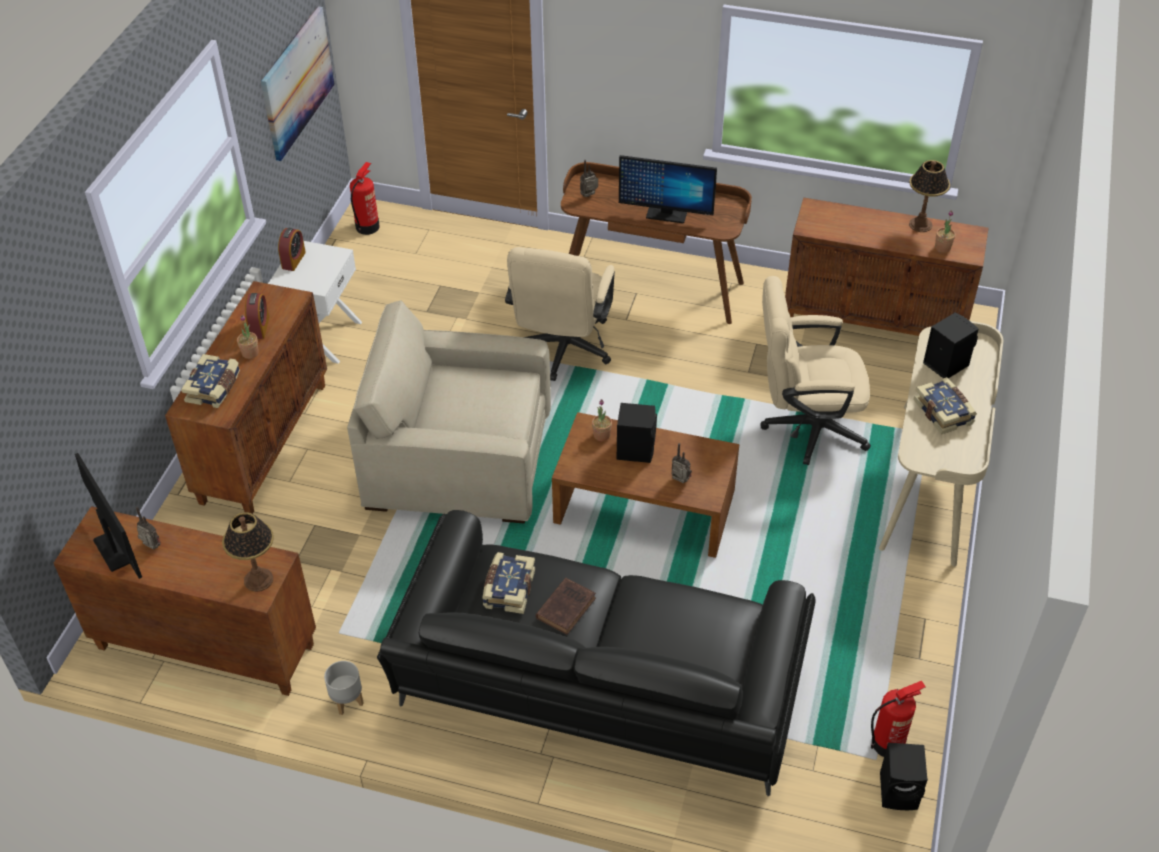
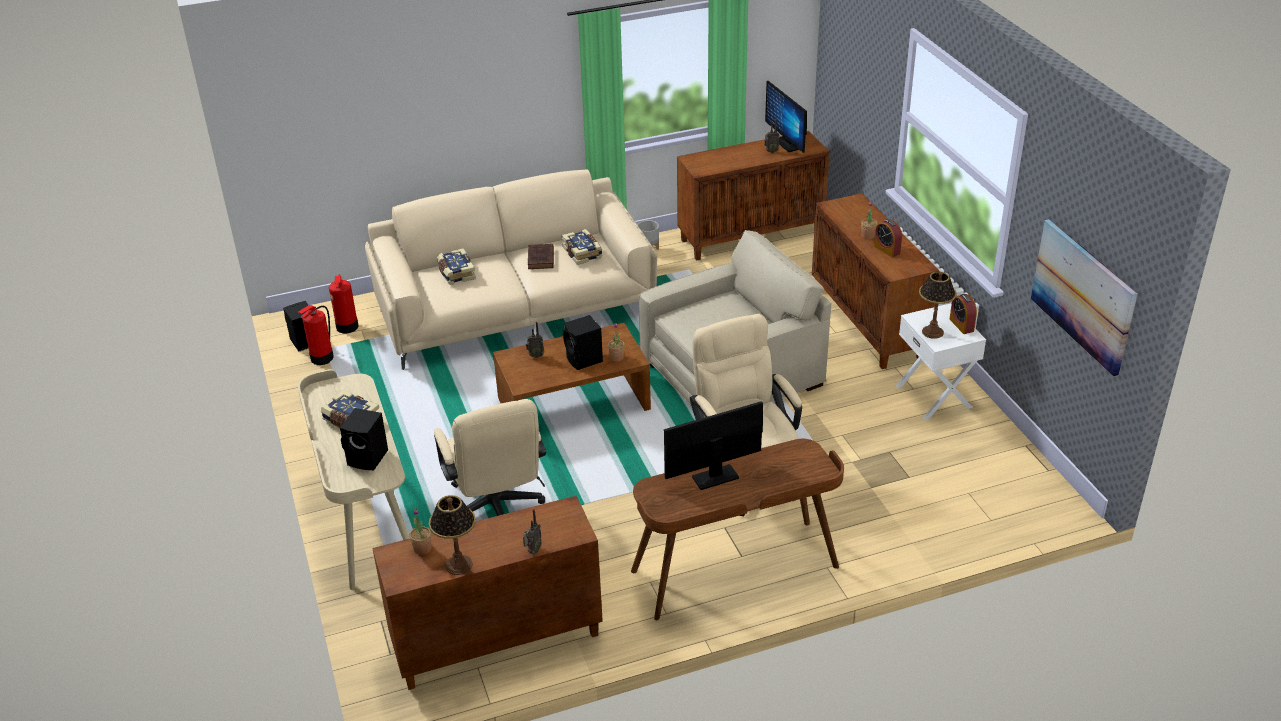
camera: 145 degrees right, 10 degrees down
monitor [75,453,142,579] -> monitor turned 45 degrees clockwise [765,81,807,153]
book [181,354,240,408] -> book moved to [437,248,476,285]
table lamp [222,512,274,592] -> table lamp moved to [919,271,957,339]
fire extinguisher [350,162,380,235] -> fire extinguisher moved to [329,275,359,333]
black sofa [377,510,816,796] -> beige sofa [365,170,657,370]
radio [580,160,598,197] -> radio moved to [523,509,542,555]
beige office chair [760,276,871,465] -> beige office chair turned 105 degrees clockwise [434,399,546,516]

